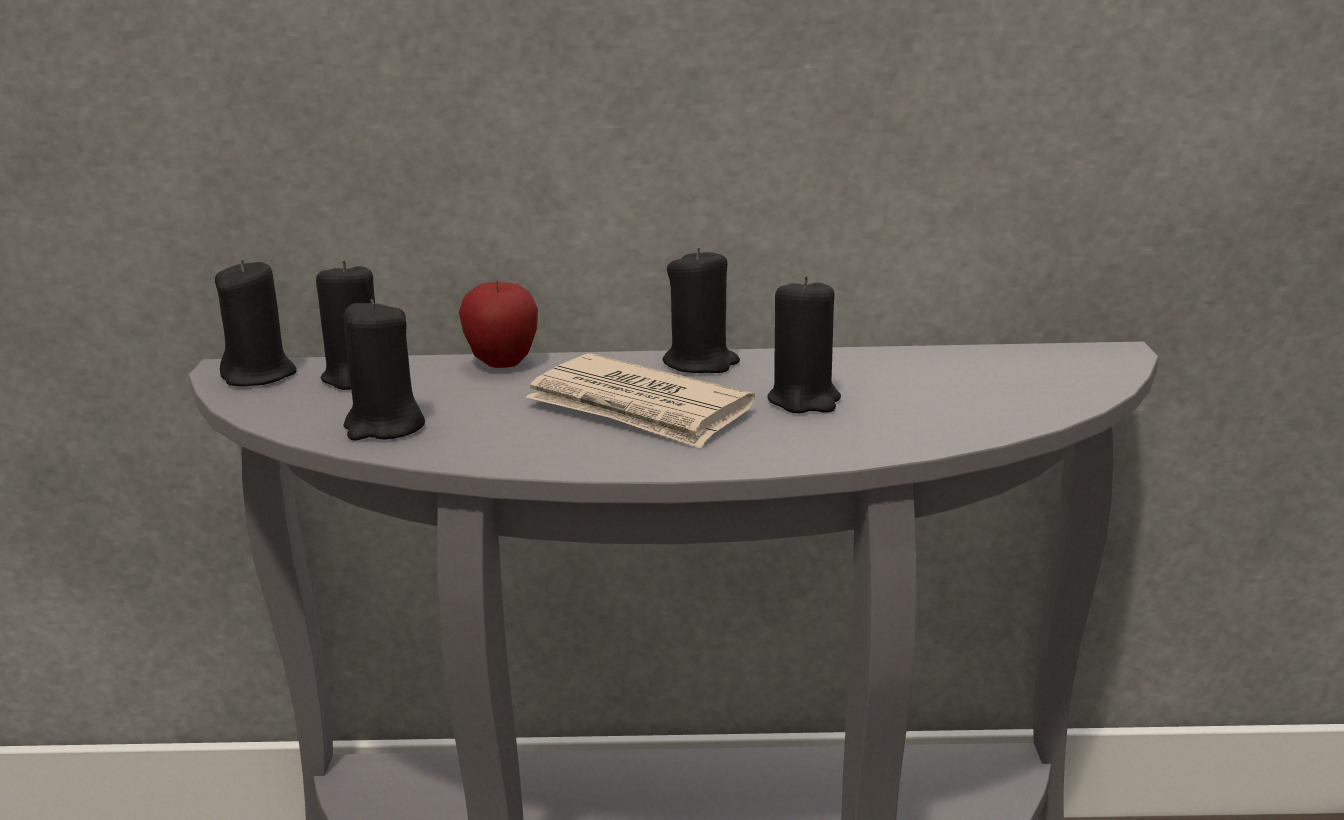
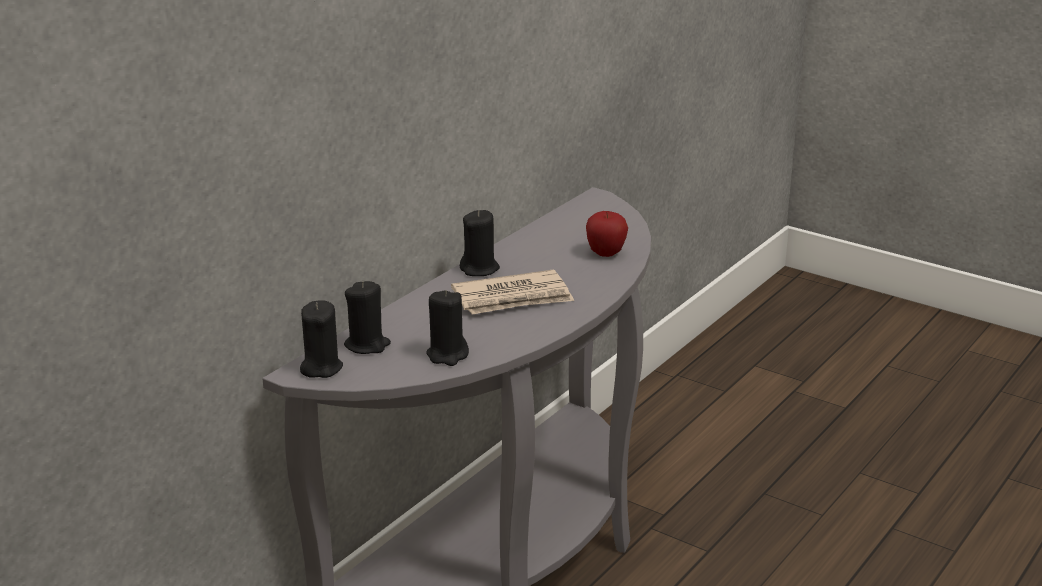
camera: 55 degrees left, 5 degrees up
apple [459,281,538,368] -> apple moved to [586,211,628,257]
black candle [767,276,841,413] -> none

